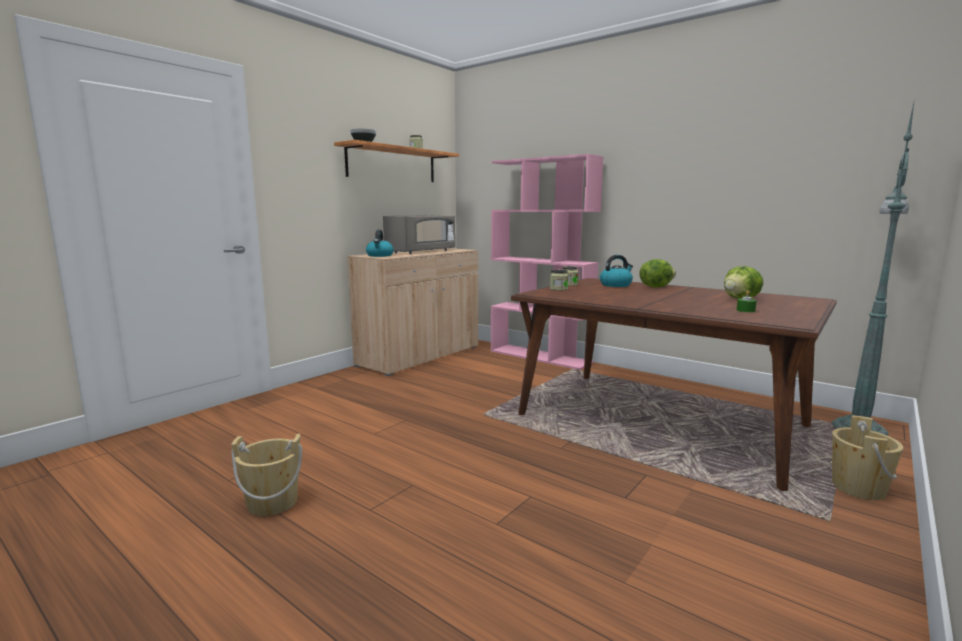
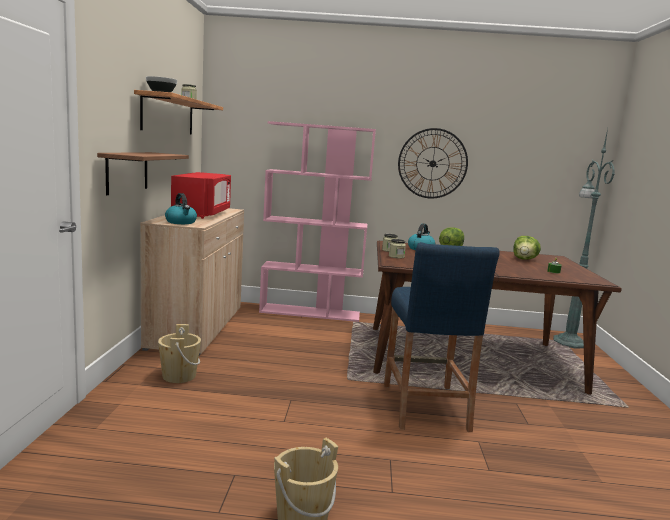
camera: 35 degrees left, 0 degrees up
grey microwave [383,216,455,254] -> red microwave [171,172,231,219]
beige bucket [832,415,904,500] -> beige bucket moved to [158,324,201,383]
none -> shelf [97,152,189,195]
none -> blue stool [384,242,500,432]
none -> wall clock [398,128,468,199]

